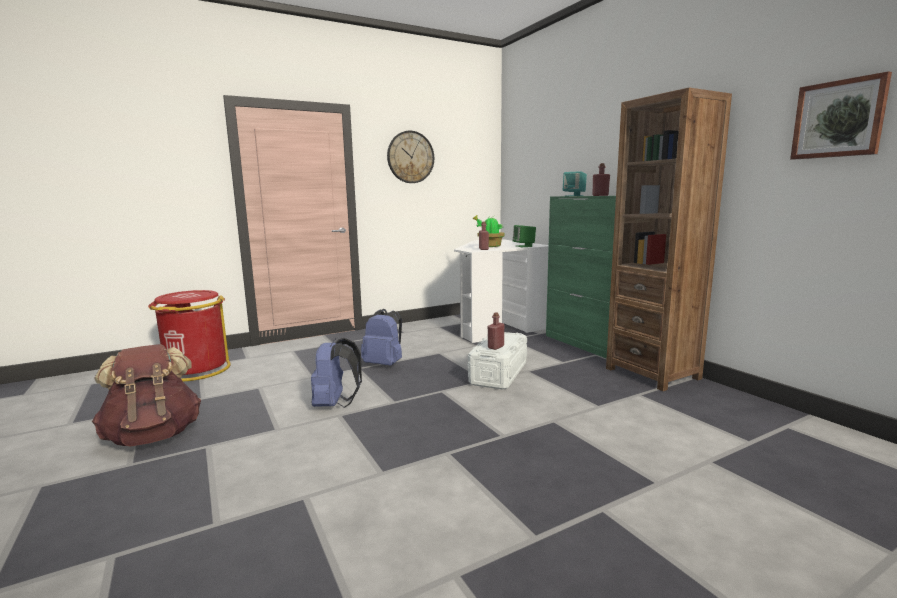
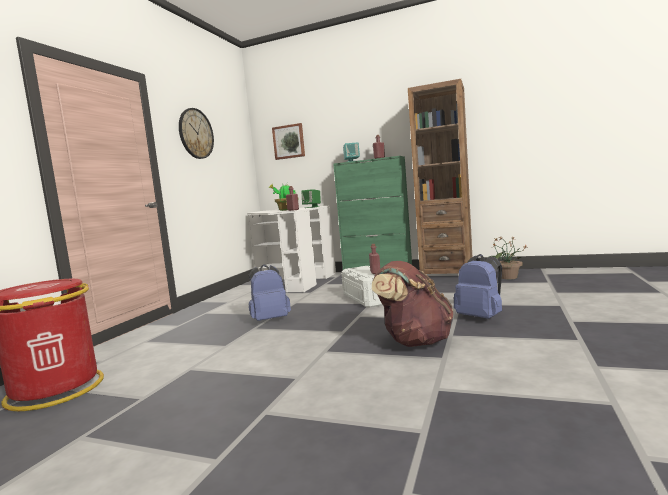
camera: 40 degrees left, 5 degrees down
brown backpack [92,344,201,447] -> brown backpack moved to [372,261,453,347]
blue backpack [311,338,362,408] -> blue backpack moved to [454,254,502,319]
picture [790,71,892,160] -> picture moved to [272,123,305,160]
none -> potted plant [487,237,528,279]

